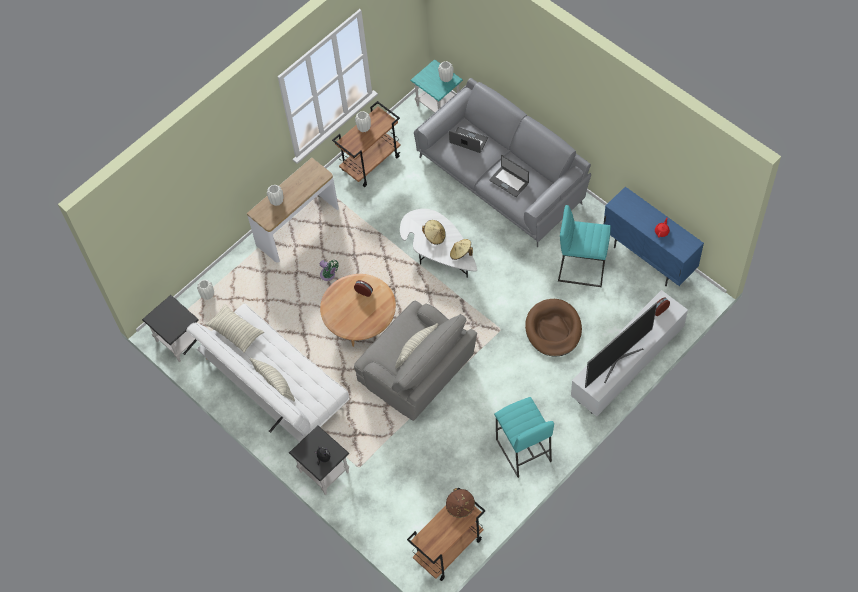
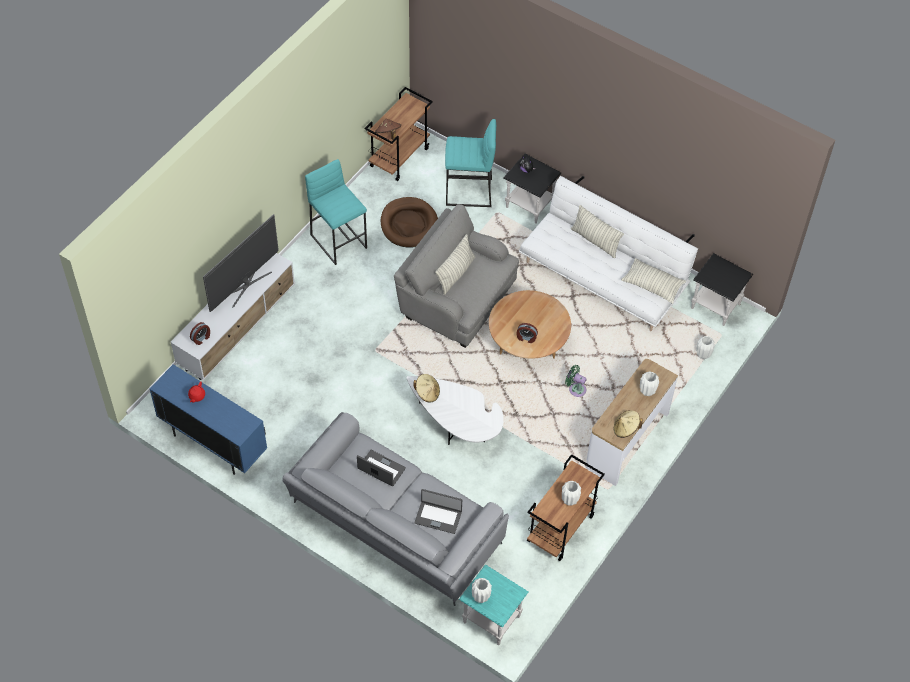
camera: 165 degrees right, 5 degrees down
beige hat [422,220,446,245] -> beige hat moved to [613,410,643,438]
brown dog bed [525,299,582,357] -> brown dog bed moved to [381,197,438,247]
turquoise stool [558,205,611,287] -> turquoise stool moved to [445,119,496,207]

